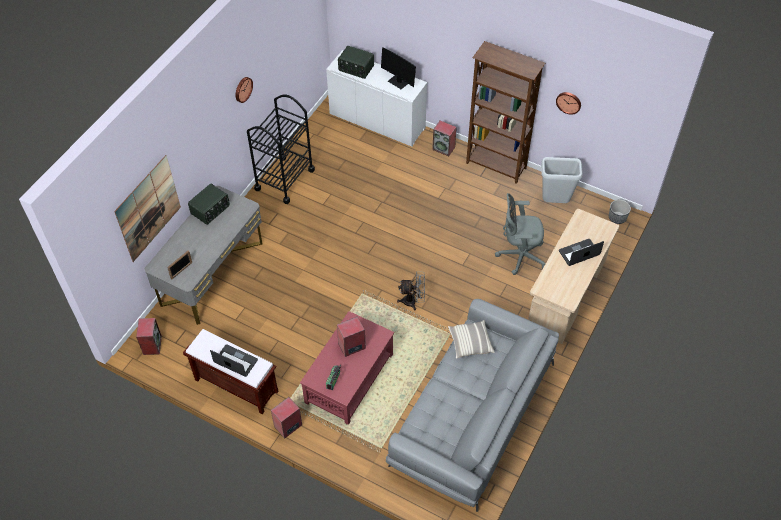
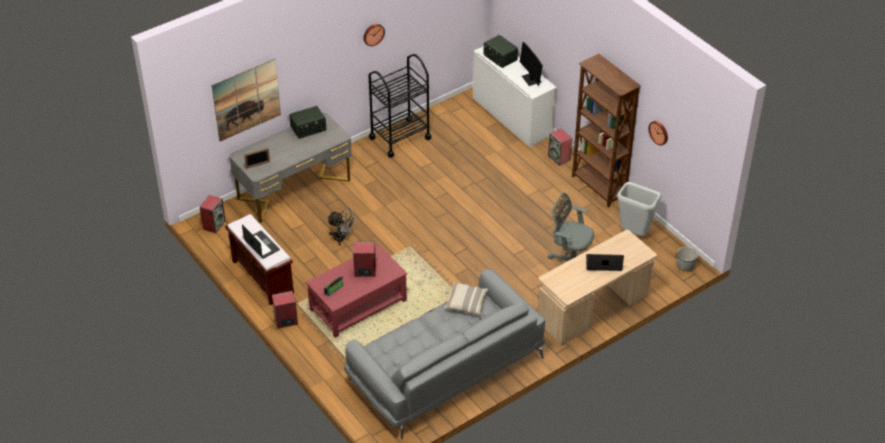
camera: 25 degrees right, 10 degrees down
grey fan [397,271,425,310] -> grey fan moved to [327,208,357,245]

